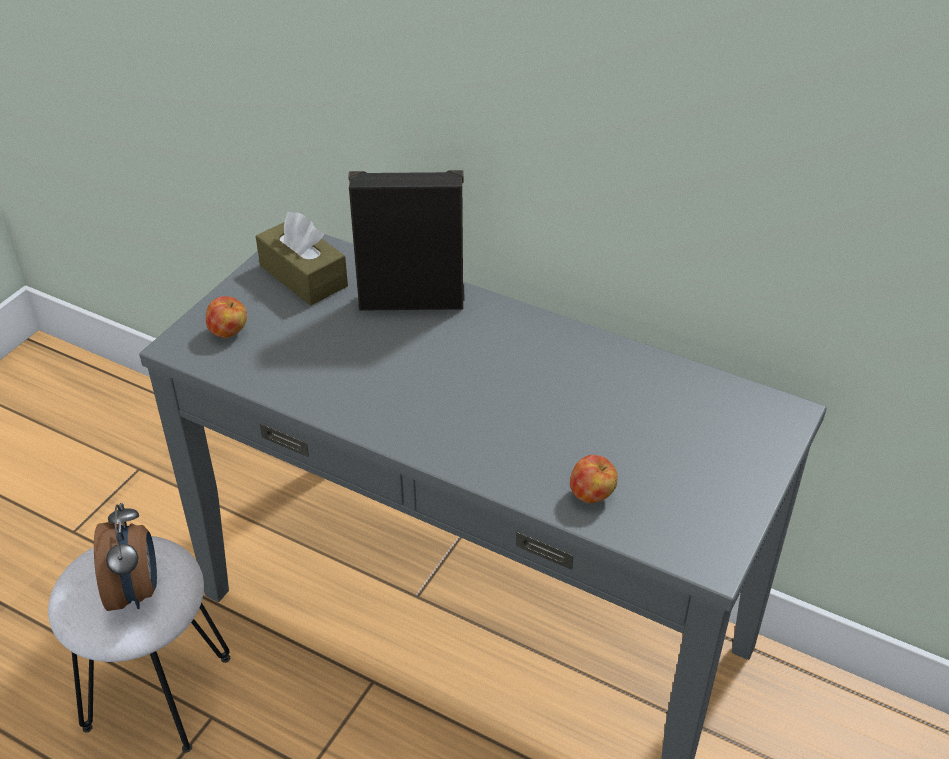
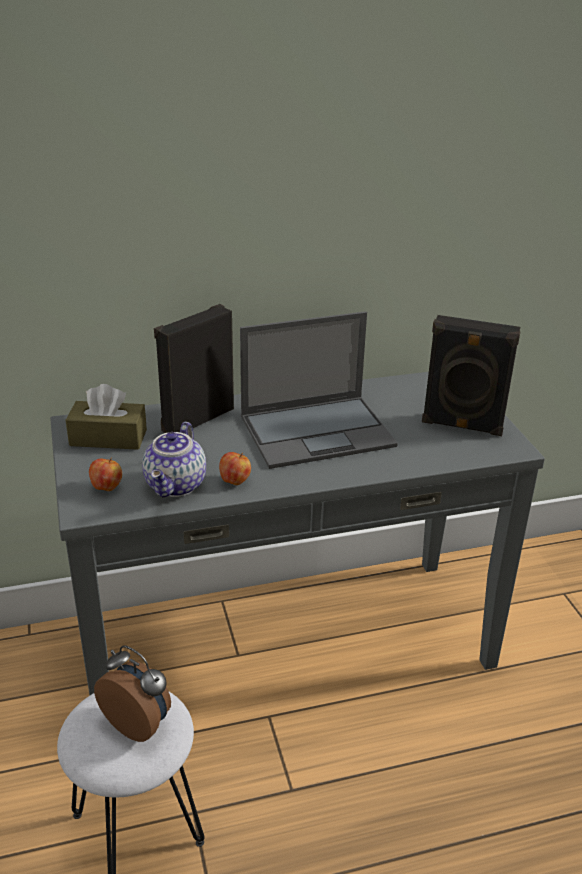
camera: 45 degrees left, 10 degrees down
apple [570,455,618,503] -> apple moved to [219,452,251,485]
none -> teapot [142,422,206,497]
none -> laptop [240,311,398,469]
none -> black speaker [422,315,521,436]

